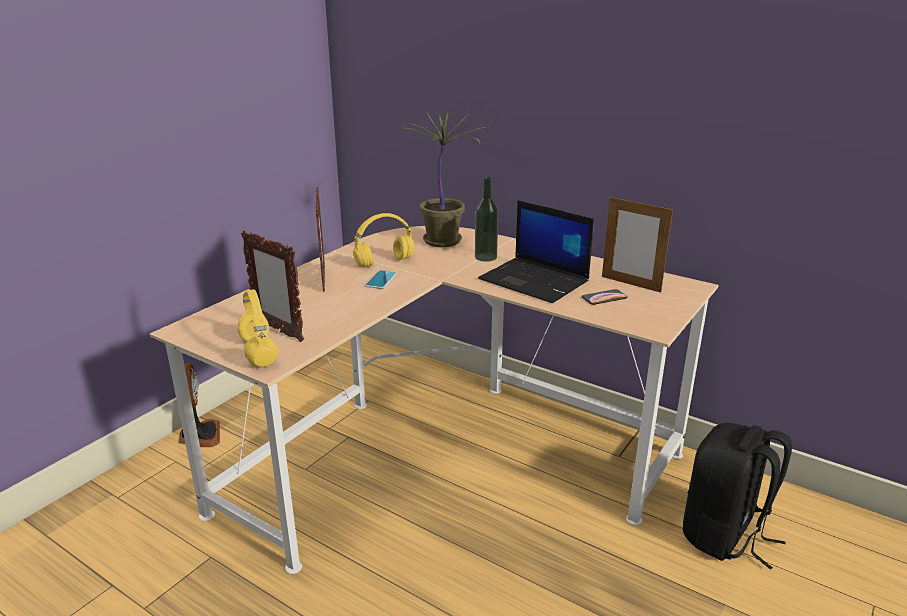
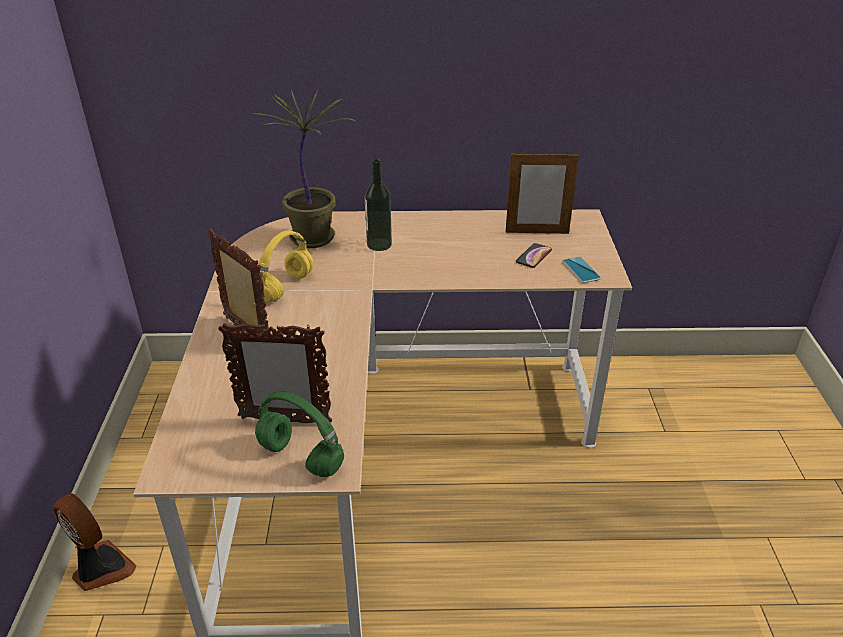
camera: 35 degrees left, 10 degrees up
yellow headphones [238,289,279,367] -> green headphones [255,392,344,477]
phone [365,270,397,289] -> phone moved to [562,257,601,283]
laptop [478,201,594,303] -> none
black backpack [683,423,792,569] -> none

